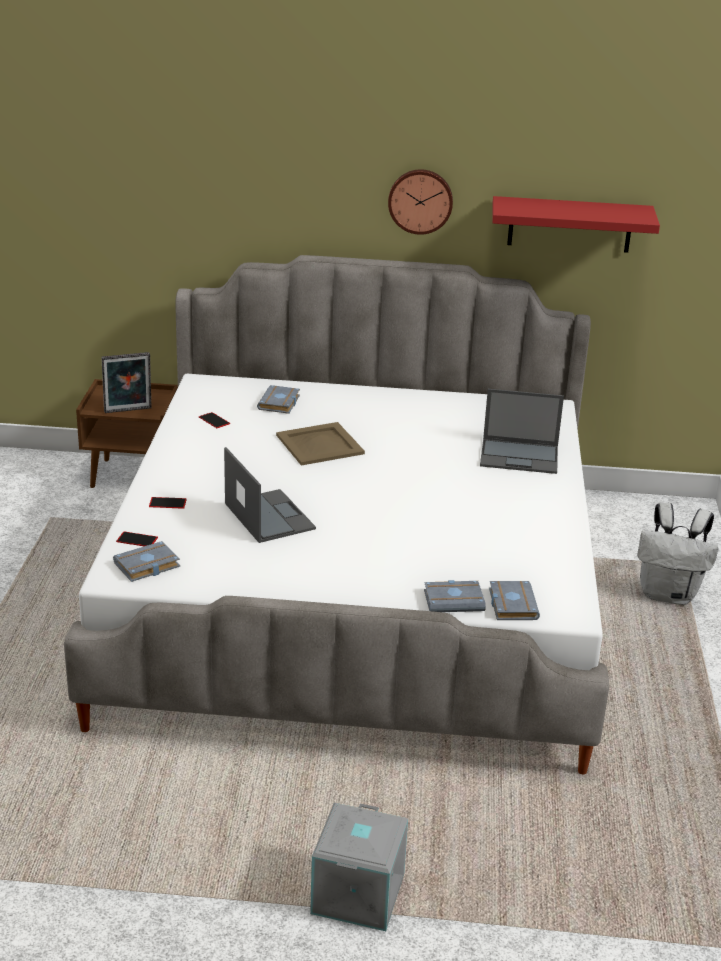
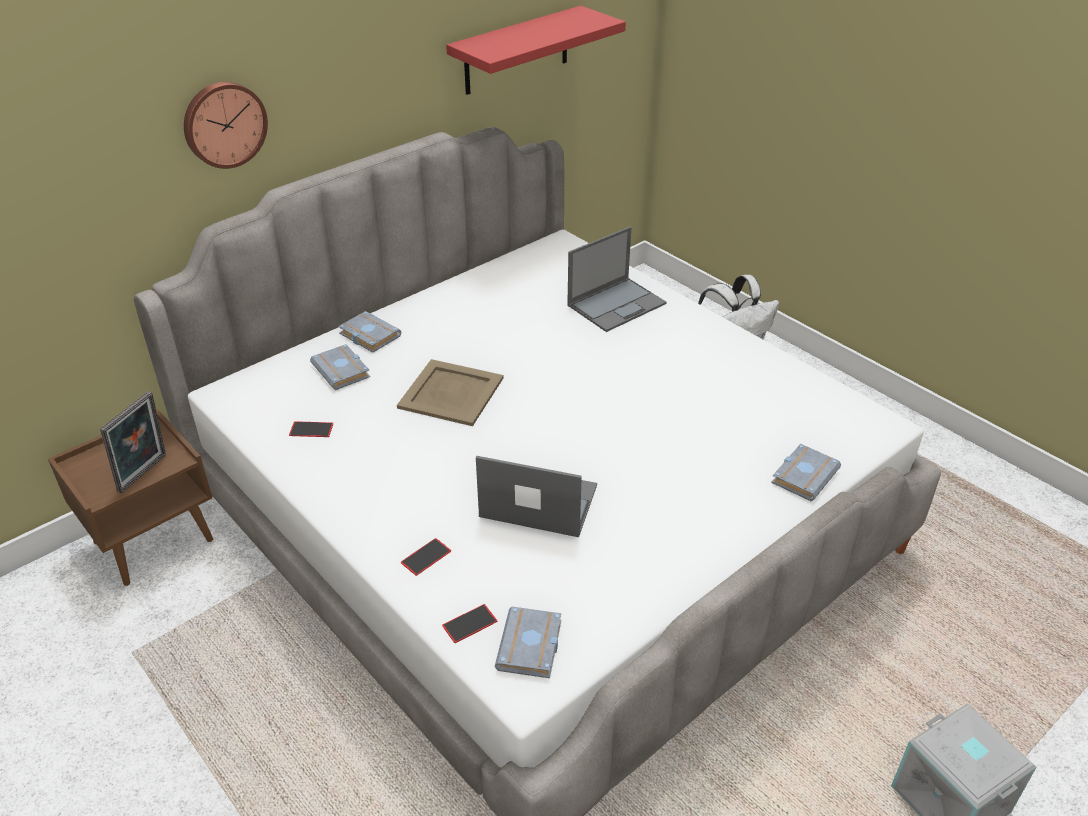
camera: 45 degrees left, 10 degrees up
wall clock [388,169,453,235] -> wall clock moved to [184,82,268,169]
grey book [489,581,540,620] -> grey book moved to [338,311,401,353]

